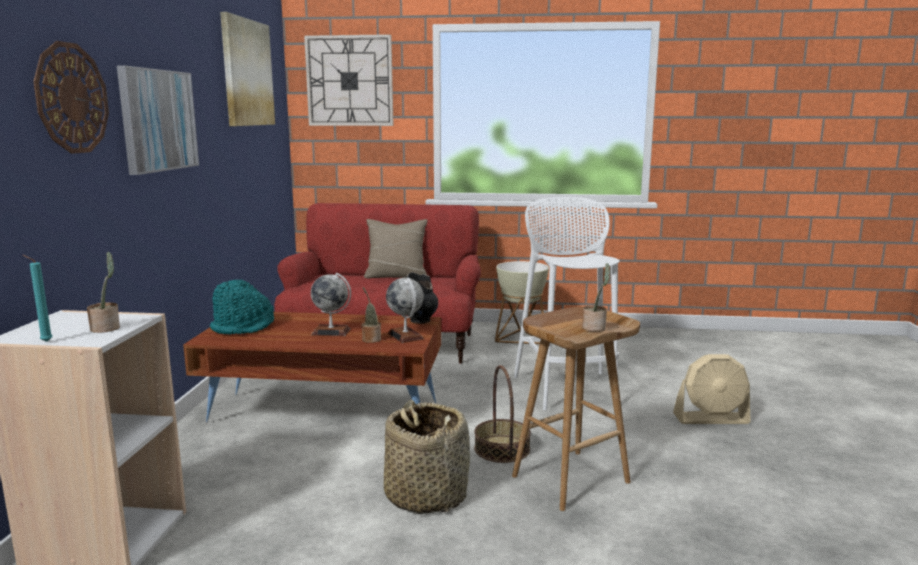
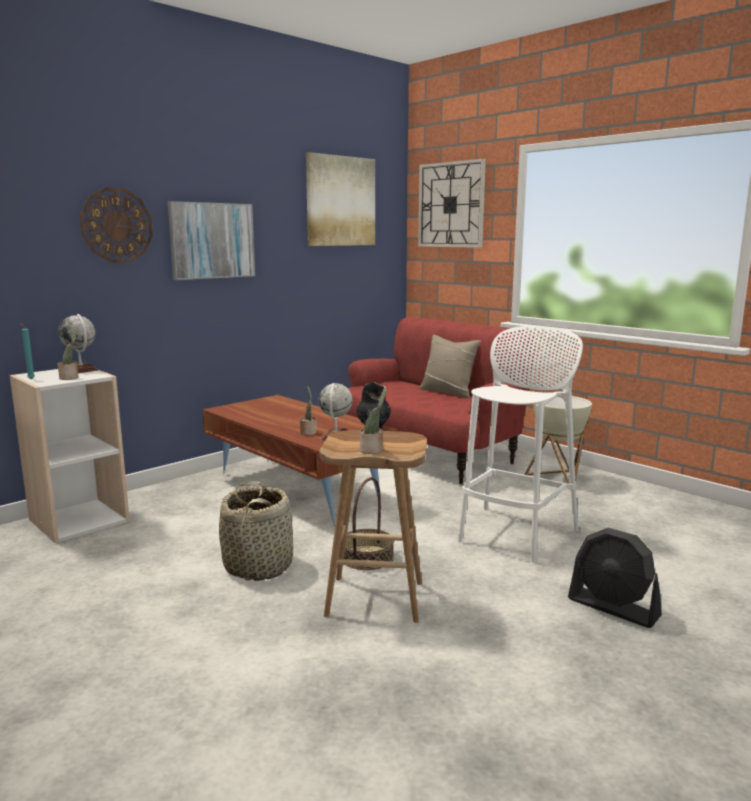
camera: 40 degrees right, 0 degrees up
turquoise hat [210,279,274,334] -> none
globe [311,273,351,336] -> globe moved to [58,314,98,373]
beige fan [673,354,751,424] -> black fan [568,528,662,628]

